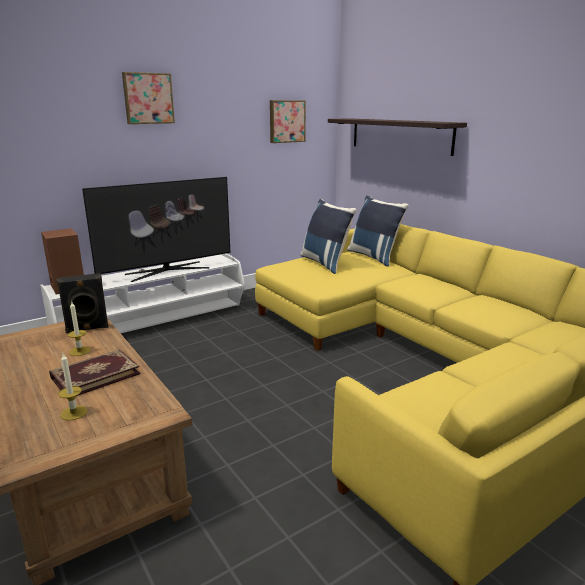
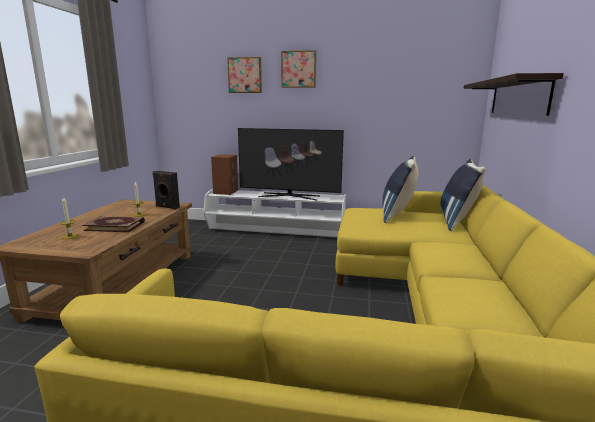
camera: 45 degrees right, 5 degrees down
picture [270,100,306,143] -> picture moved to [227,57,262,93]

